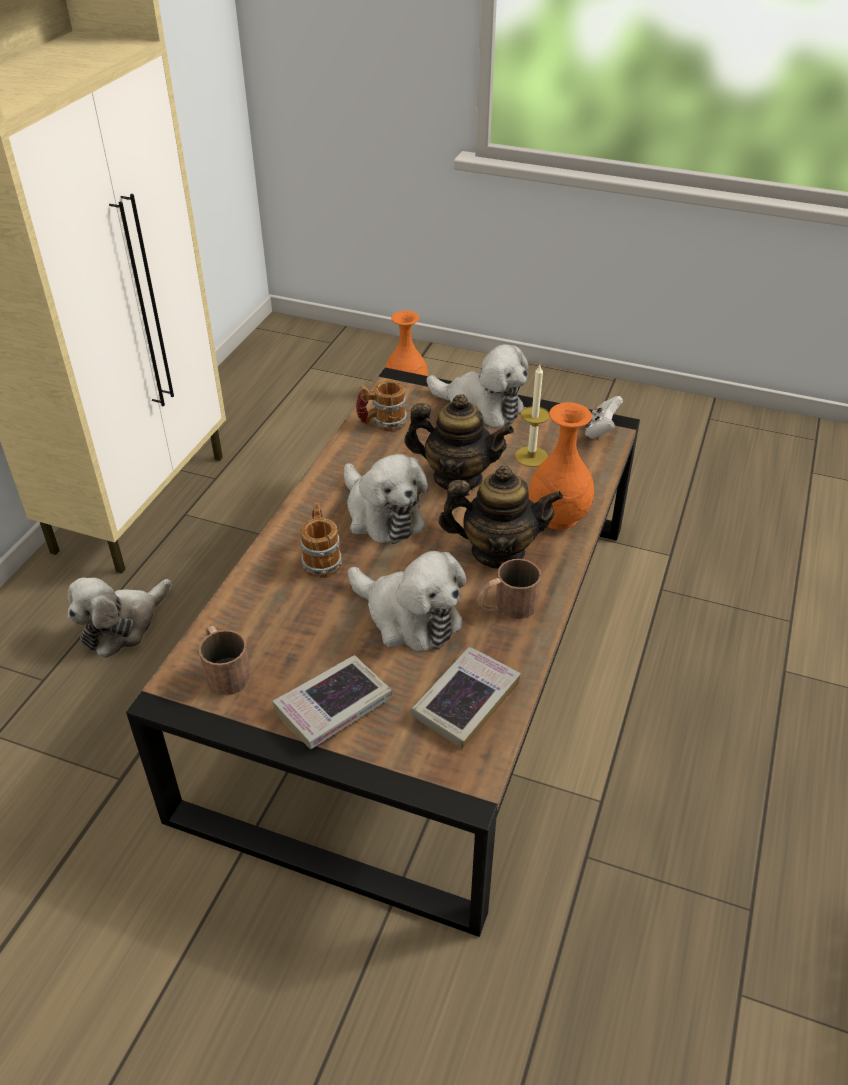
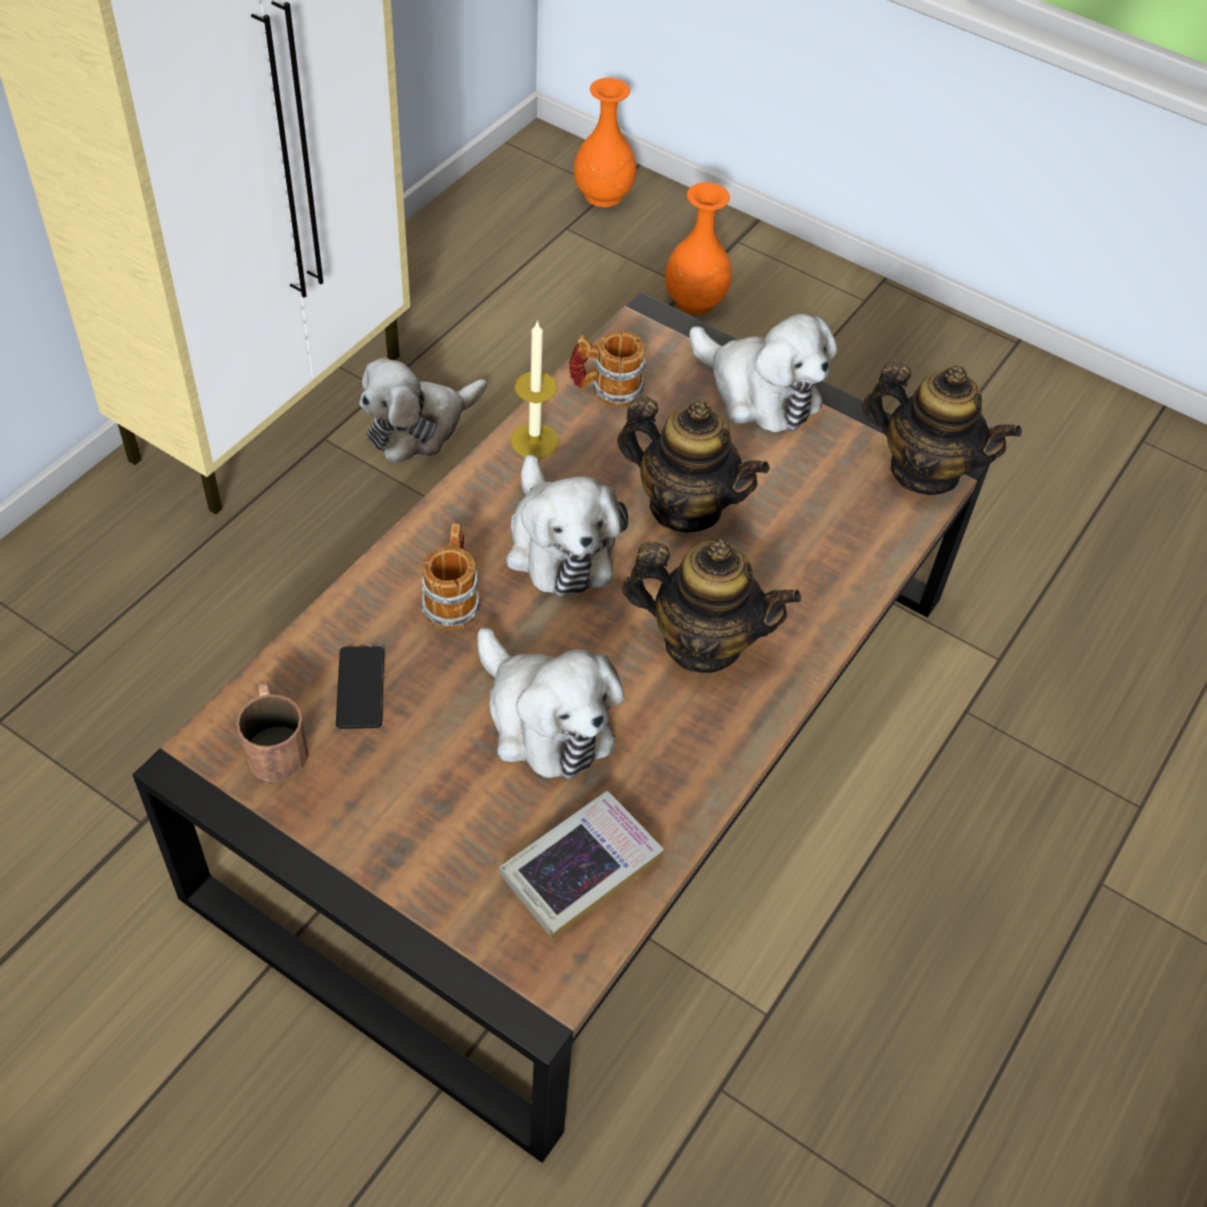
camera: 10 degrees right, 10 degrees up
plush toy [68,577,171,658] -> plush toy moved to [360,358,487,463]
book [272,655,392,749] -> none
brown mug [478,559,541,619] -> none
candle [515,365,550,467] -> candle moved to [510,320,559,458]
orange vase [529,402,594,530] -> orange vase moved to [574,78,636,207]
white game controller [585,396,623,439] -> teapot [862,361,1022,495]
none -> phone [336,646,384,729]

